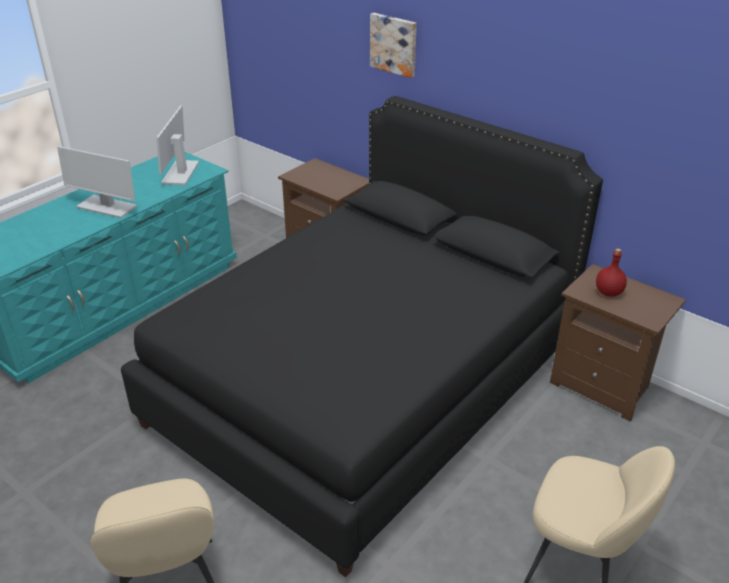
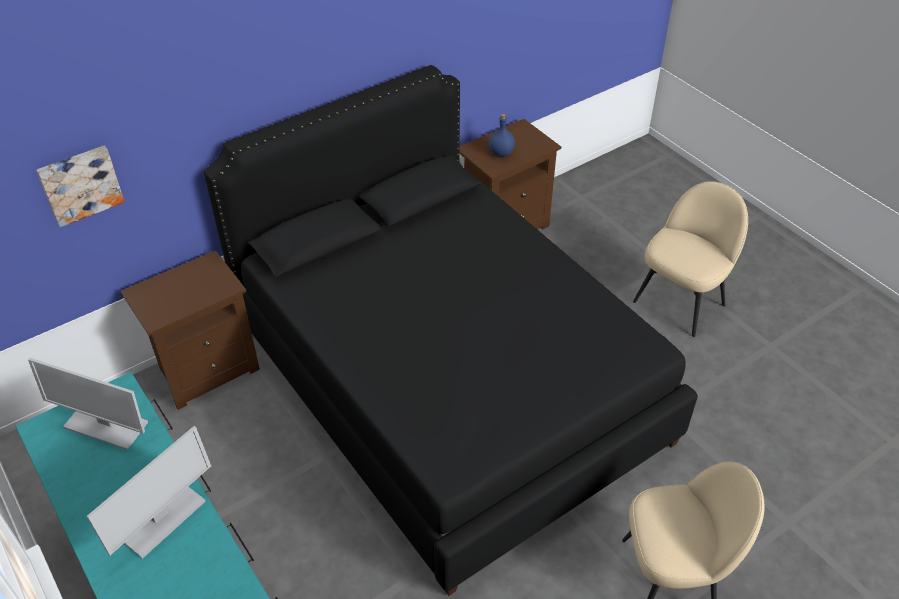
camera: 75 degrees left, 10 degrees up
picture [370,13,417,78] -> picture moved to [36,145,125,227]
red bottle [596,248,627,296] -> blue bottle [489,114,515,157]

